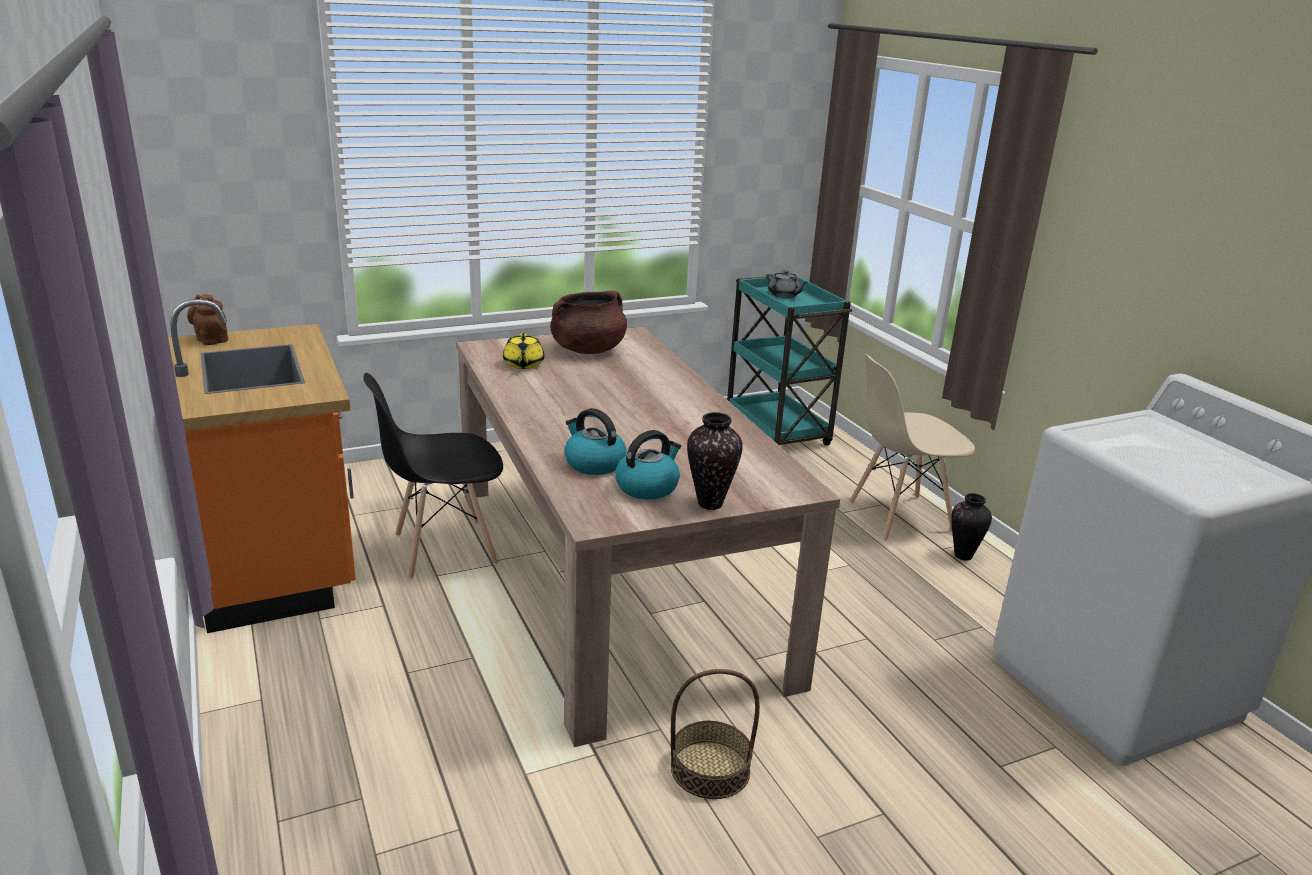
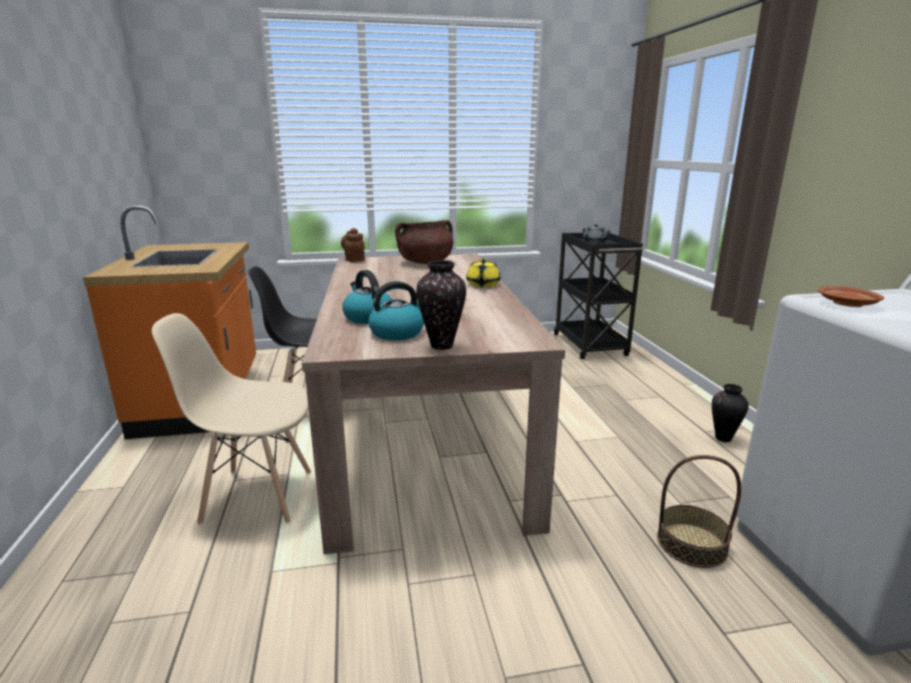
camera: 15 degrees right, 5 degrees down
brown teapot [187,294,228,345] -> brown teapot moved to [341,228,365,262]
yellow teapot [503,333,544,369] -> yellow teapot moved to [466,258,501,287]
basket [671,669,760,799] -> basket moved to [657,455,741,568]
turquoise cart [727,274,852,446] -> black cart [553,231,643,359]
beige chair [849,354,975,541] -> beige chair moved to [152,313,311,525]
none -> brown plate [818,286,884,307]

